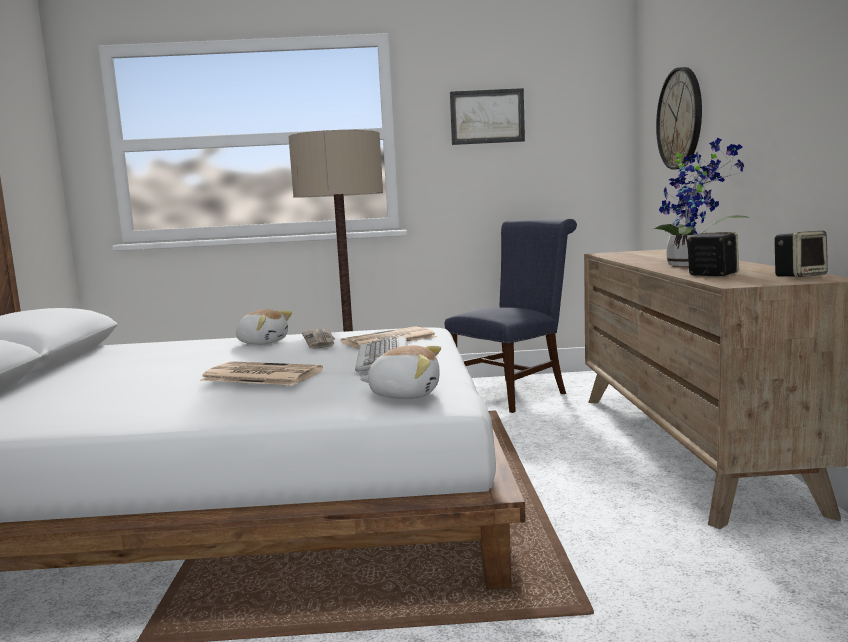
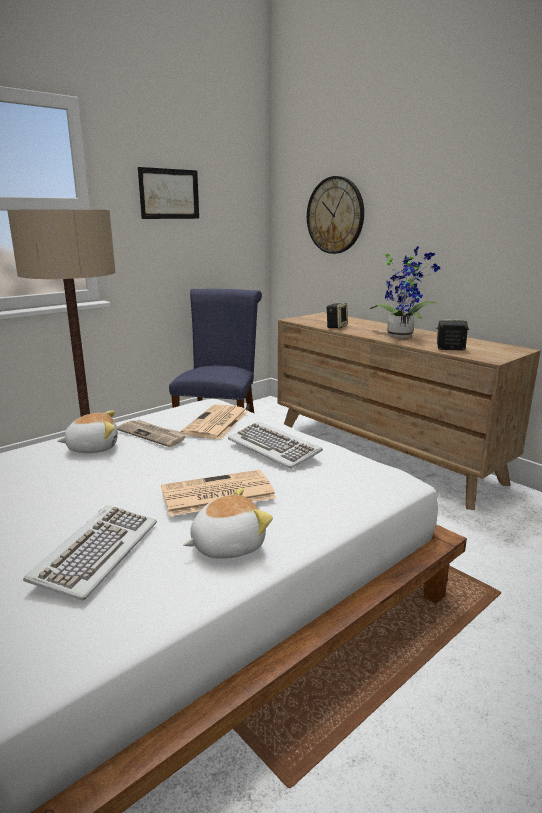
camera: 40 degrees left, 10 degrees up
plush toy [360,345,441,399] -> plush toy moved to [183,488,273,559]
speaker [774,231,828,277] -> speaker moved to [326,303,348,329]
none -> keyboard [23,505,157,601]

